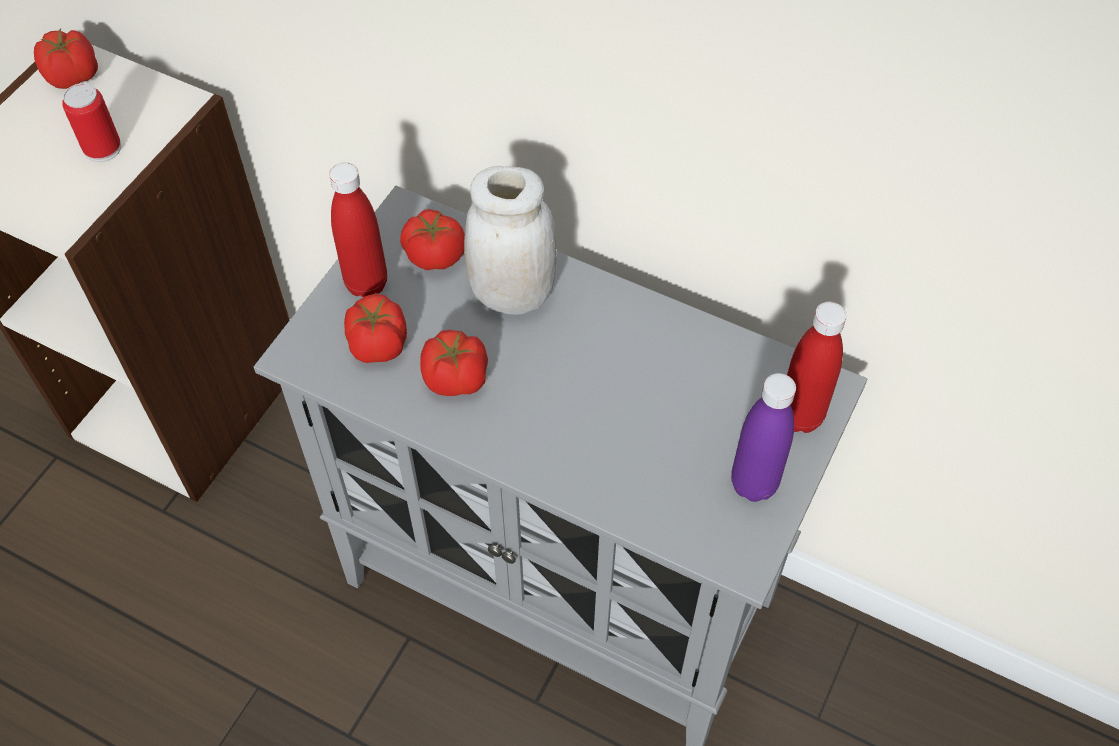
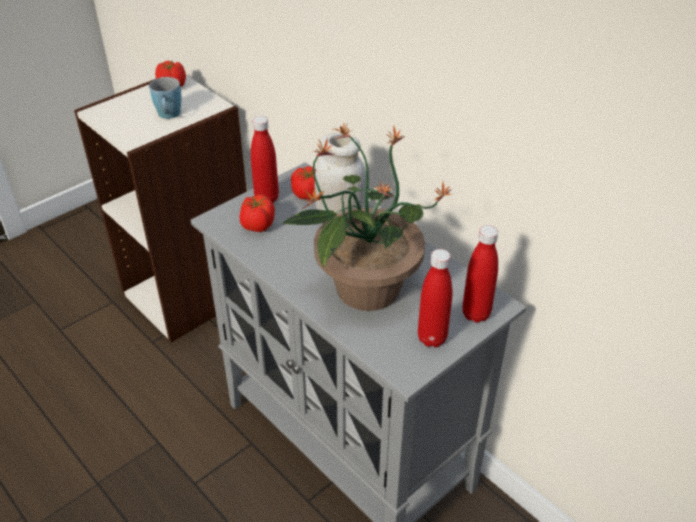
camera: 20 degrees right, 15 degrees down
can [62,83,121,162] -> blue mug [149,77,181,119]
tomato [420,330,488,396] -> none
purple bottle [731,373,796,502] -> red bottle [418,249,452,347]
none -> potted plant [282,122,452,311]

